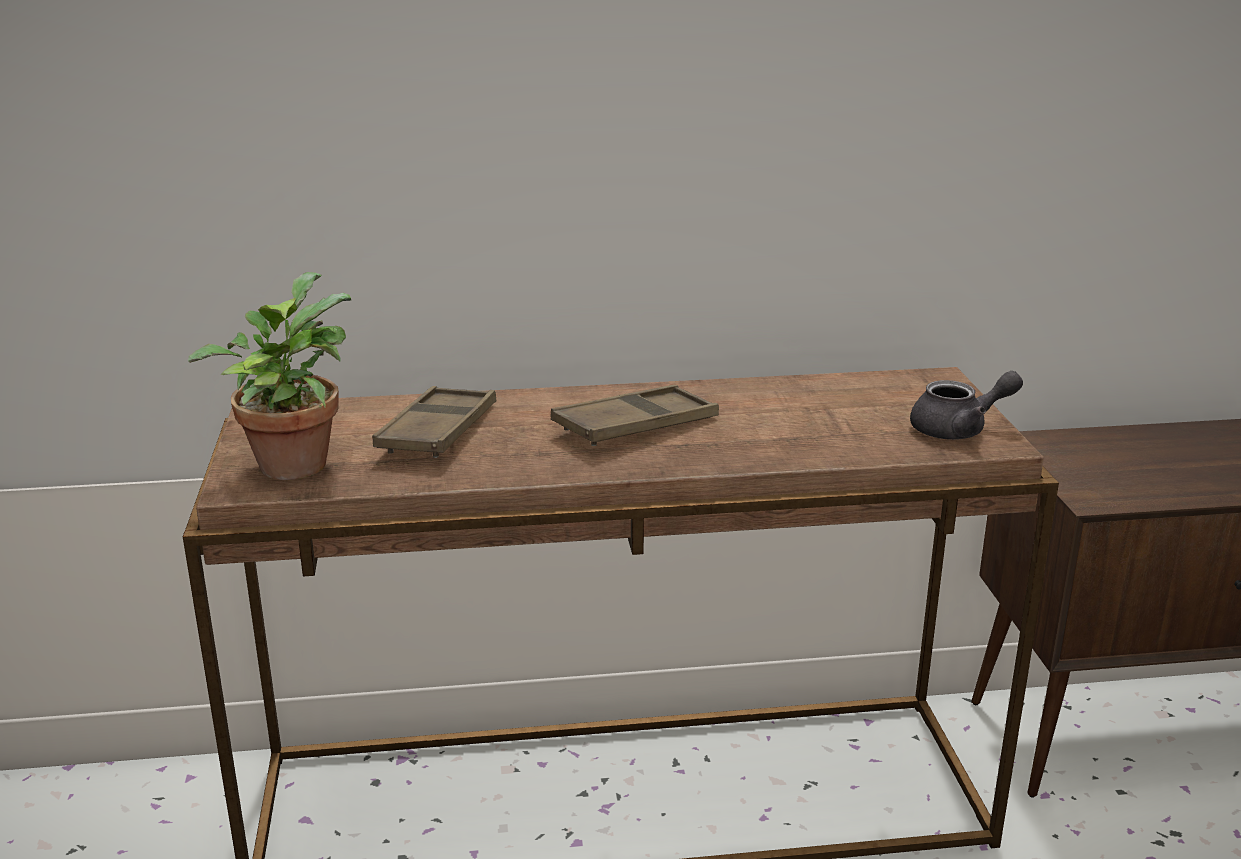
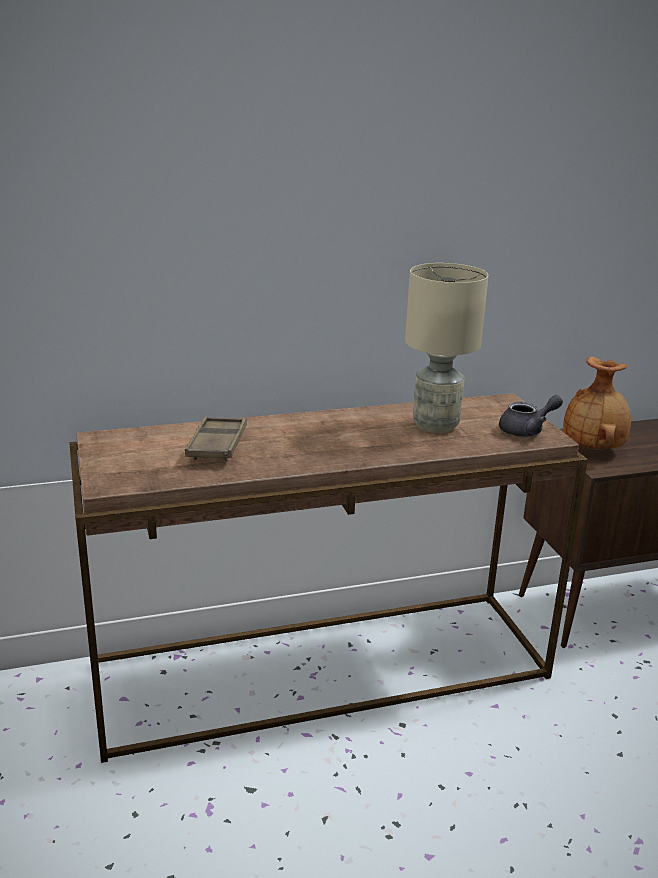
camera: 10 degrees left, 0 degrees up
potted plant [188,272,352,480] -> none
brown tray [551,385,719,446] -> none
none -> beige table lamp [405,263,488,433]
none -> brown vase [563,357,631,450]

